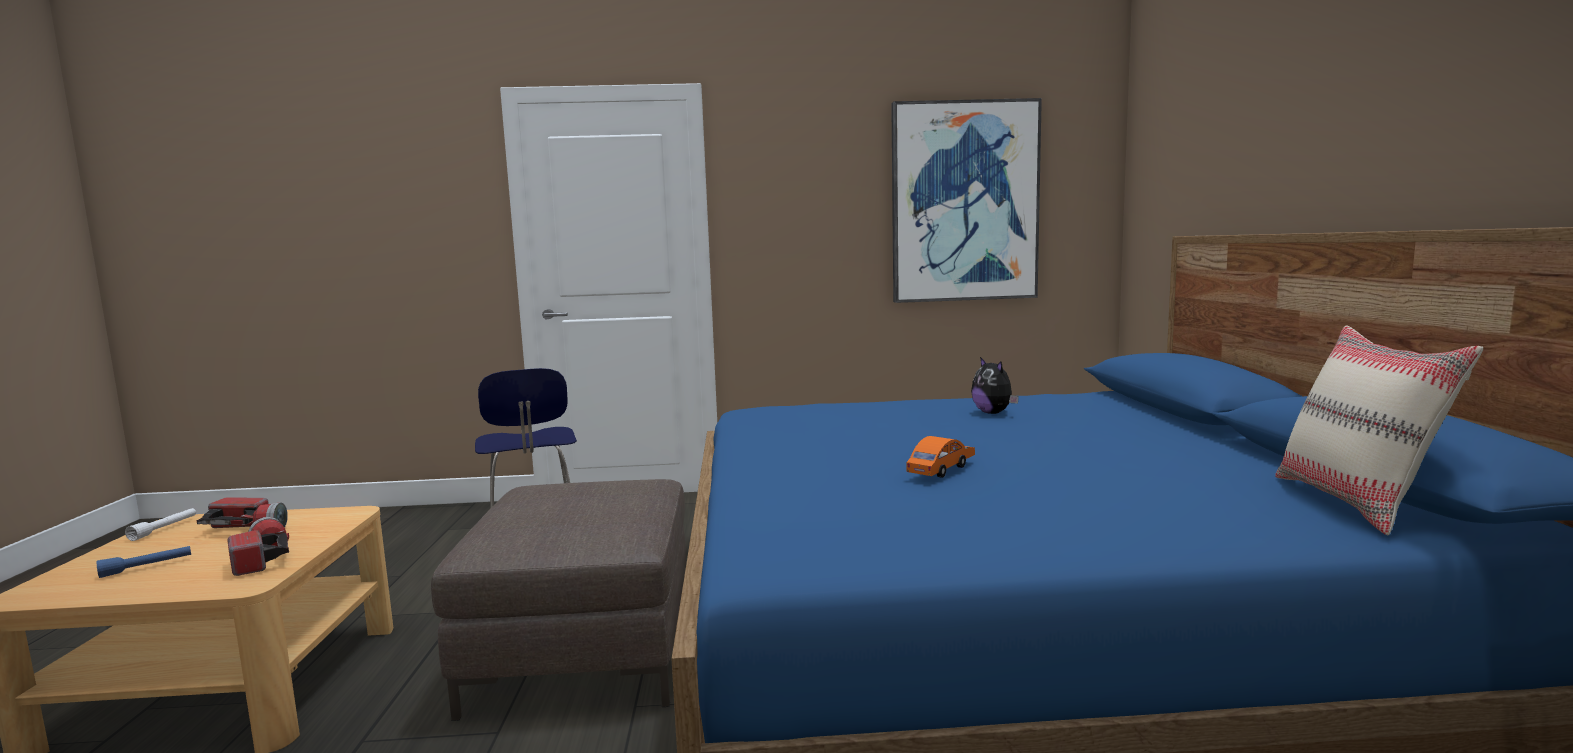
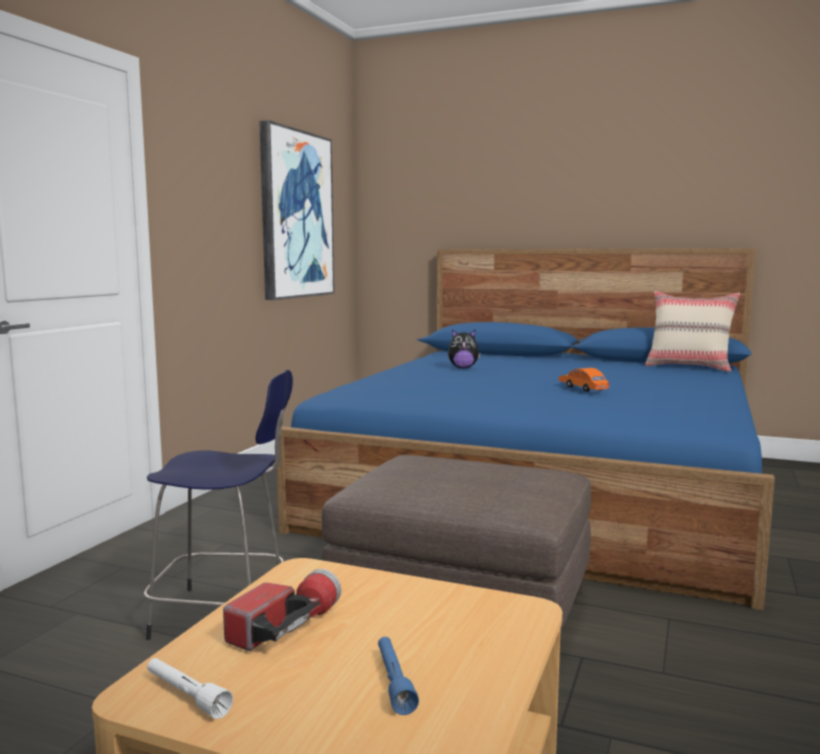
camera: 65 degrees left, 0 degrees up
flashlight [227,517,289,576] -> none

